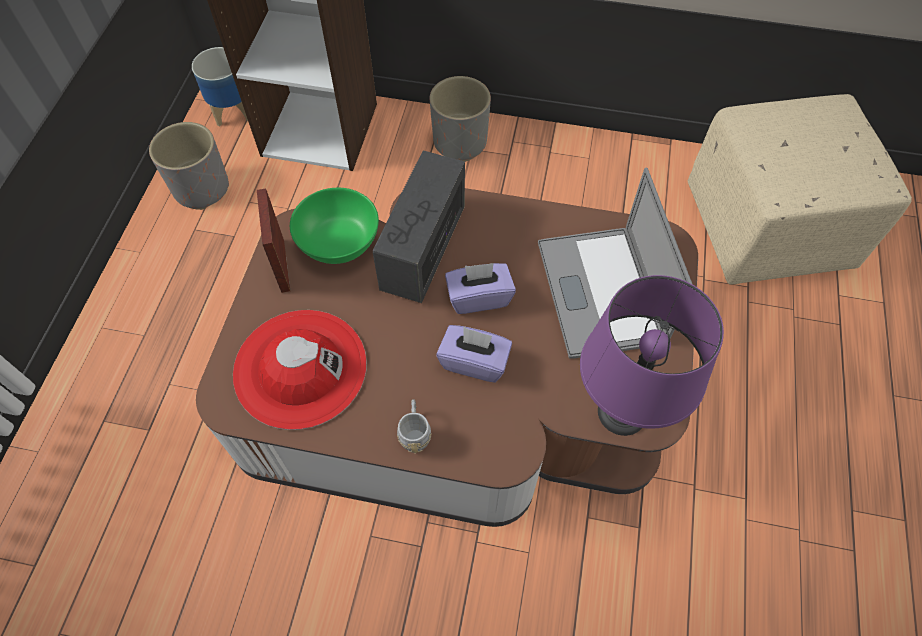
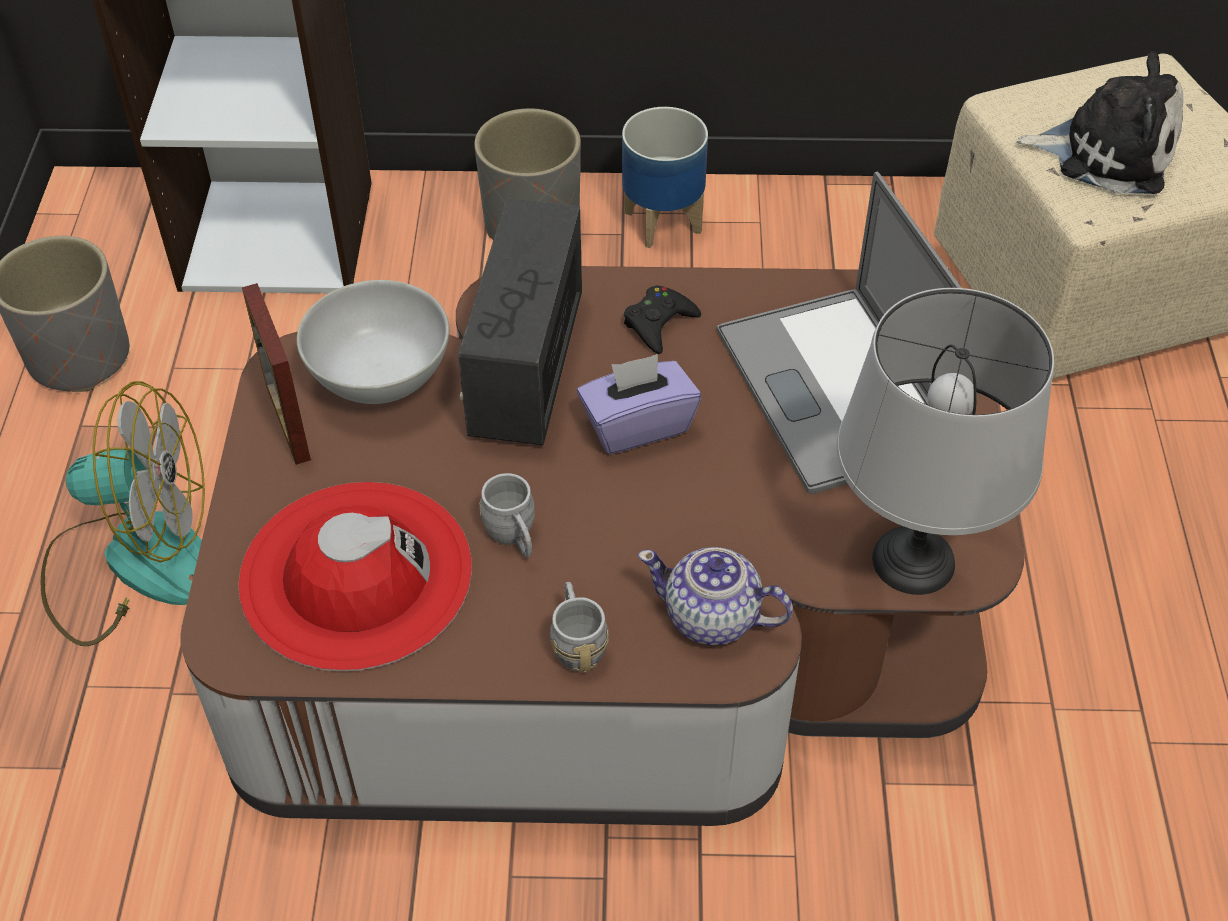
camera: 10 degrees left, 10 degrees down
planter [192,47,248,127] -> planter moved to [622,107,708,248]
green bowl [290,188,379,264] -> white bowl [297,280,450,404]
purple tissue box [436,325,512,383] -> none
purple table lamp [580,275,724,436] -> grey table lamp [836,288,1054,595]
none -> fan [40,381,205,646]
none -> grey mug [479,473,535,558]
none -> black game controller [624,285,701,354]
none -> teapot [638,547,793,645]
none -> plush toy [1016,51,1183,194]

